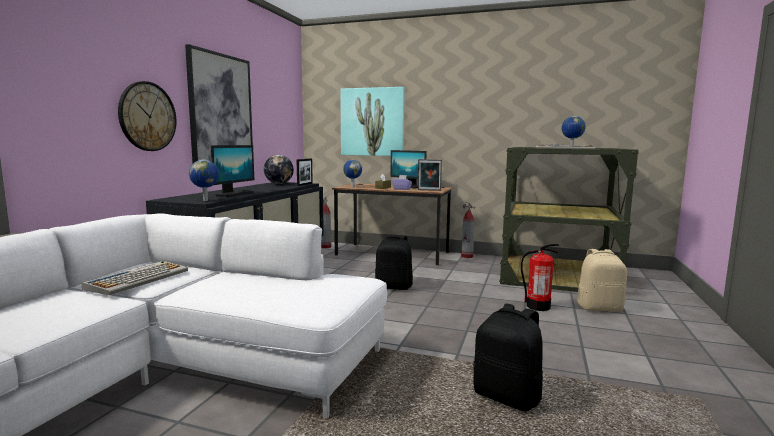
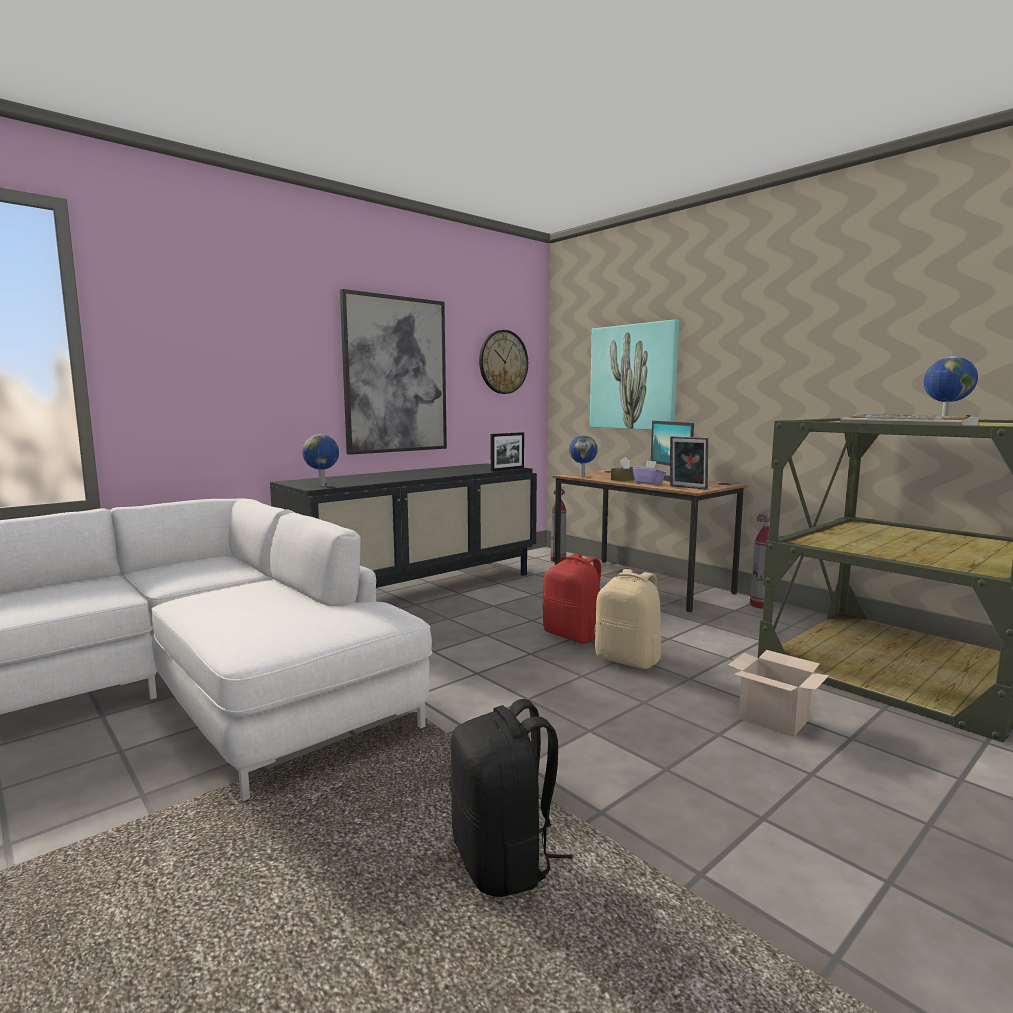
camera: 30 degrees right, 0 degrees up
keyboard [82,261,188,296] -> none
wall clock [118,81,176,151] -> wall clock moved to [479,330,528,394]
monitor [211,145,254,197] -> none
globe [264,155,294,184] -> none
black backpack [375,235,413,290] -> red backpack [543,553,601,644]
fire extinguisher [521,244,559,311] -> cardboard box [728,650,829,737]
beige backpack [577,249,627,312] -> beige backpack moved to [594,569,661,669]

